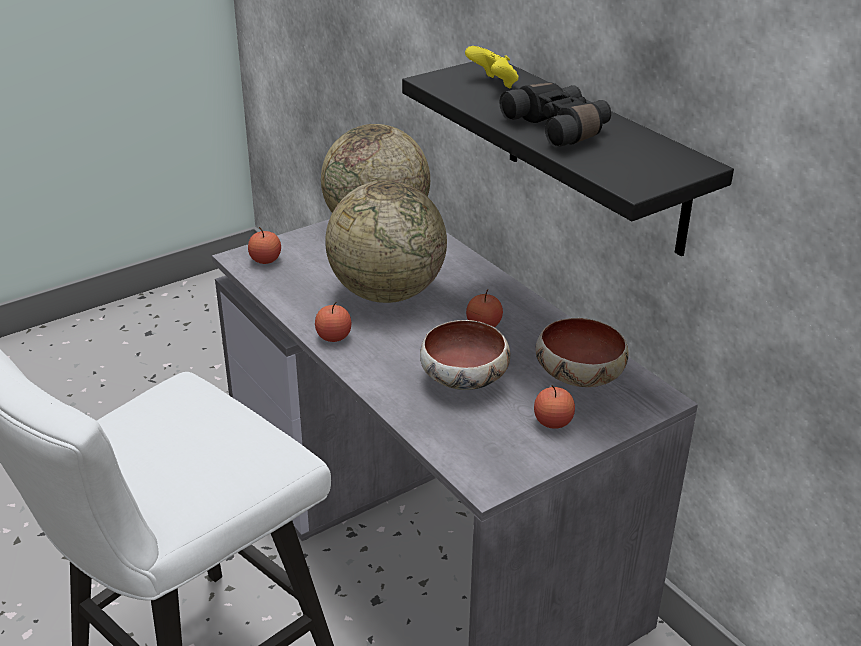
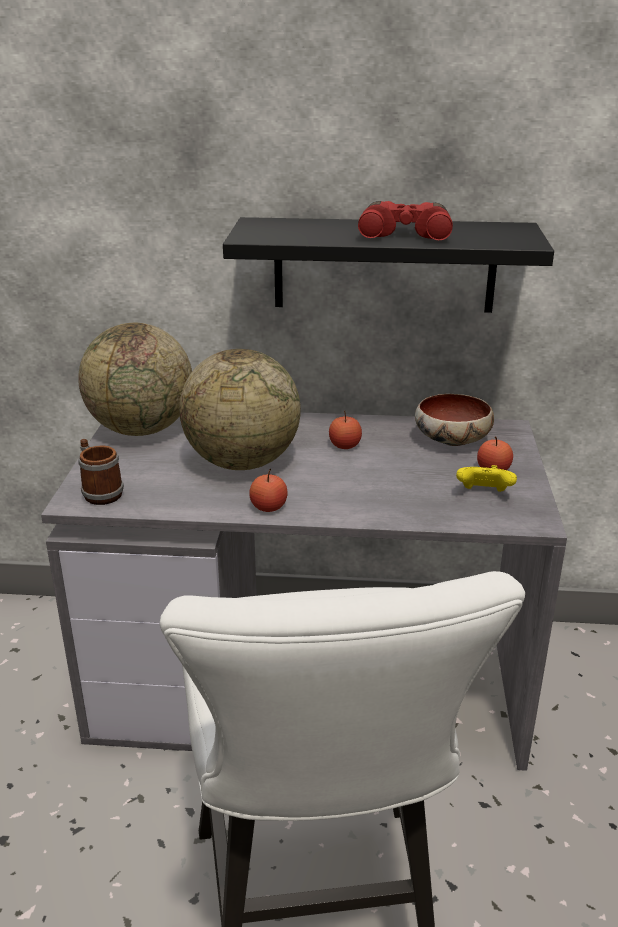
camera: 50 degrees left, 5 degrees down
apple [248,227,281,264] -> mug [78,439,124,505]
bowl [420,320,510,390] -> none
yellow game controller [465,46,518,88] -> yellow game controller moved to [456,465,517,492]
black binoculars [500,82,611,147] -> red binoculars [358,201,453,240]

